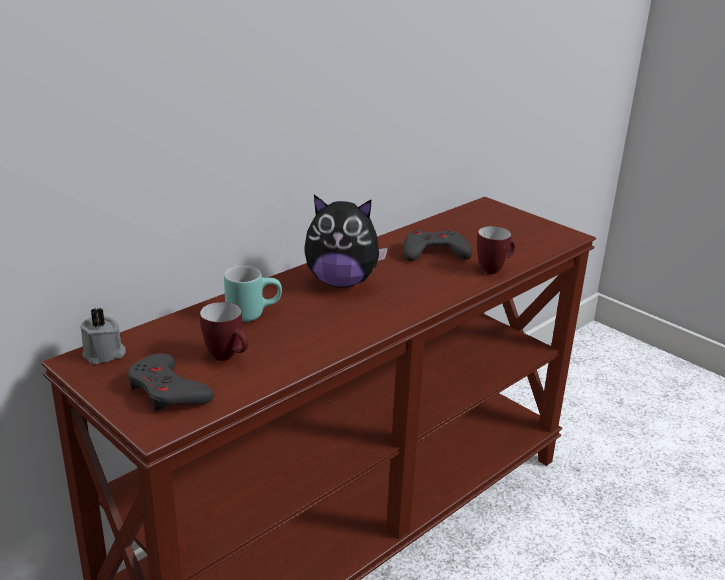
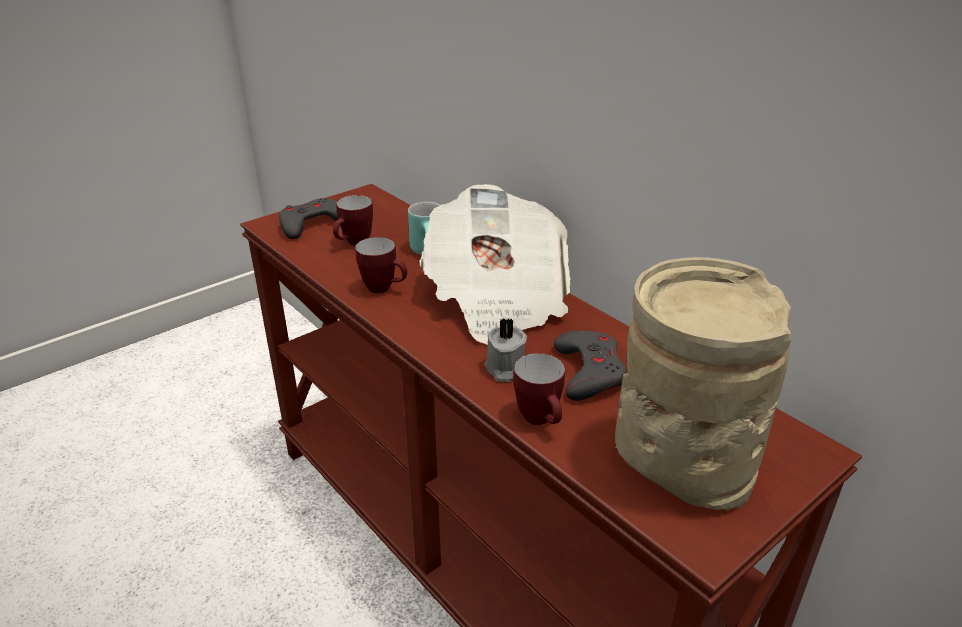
camera: 95 degrees right, 5 degrees up
grey candle [80,307,126,364] -> grey candle moved to [484,318,527,382]
plush toy [304,195,388,288] -> newspaper [419,184,570,345]
none -> mug [355,237,407,293]
none -> beige vase [615,257,792,510]

